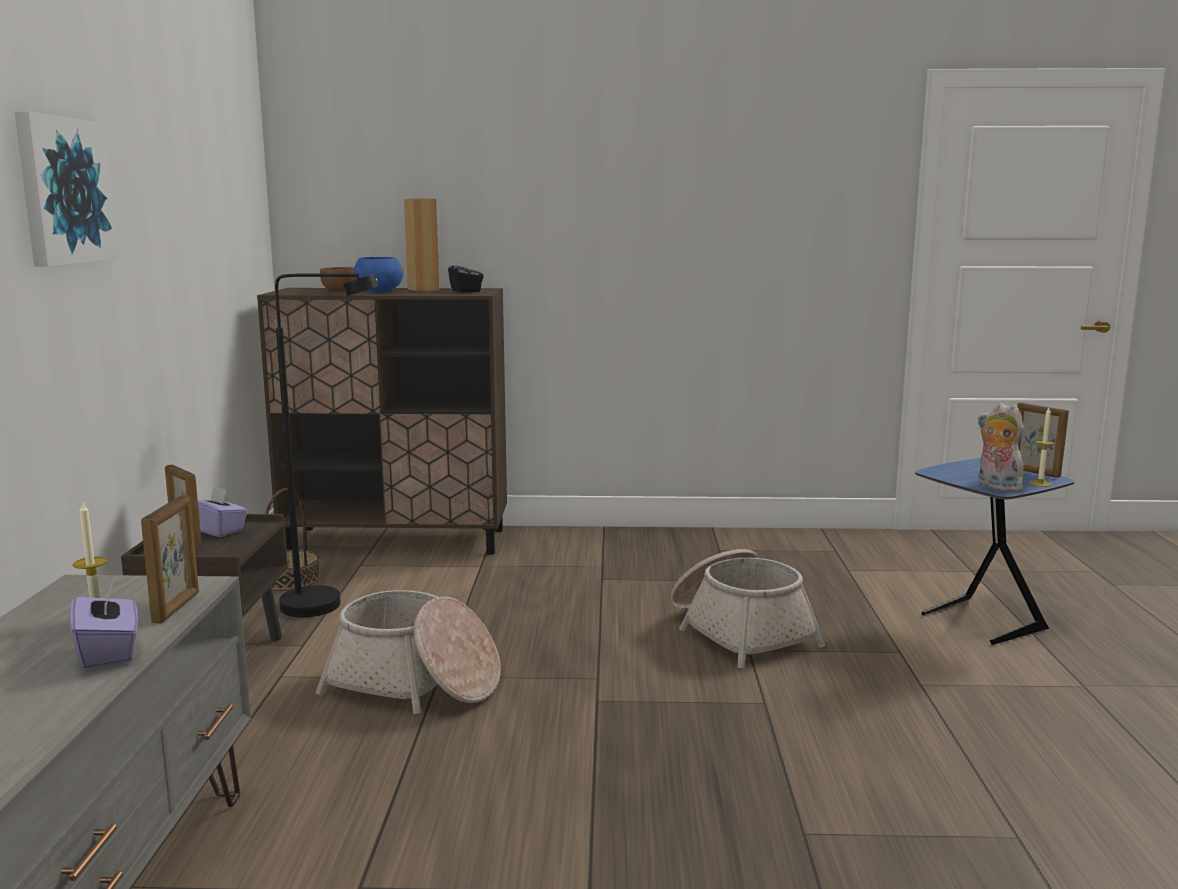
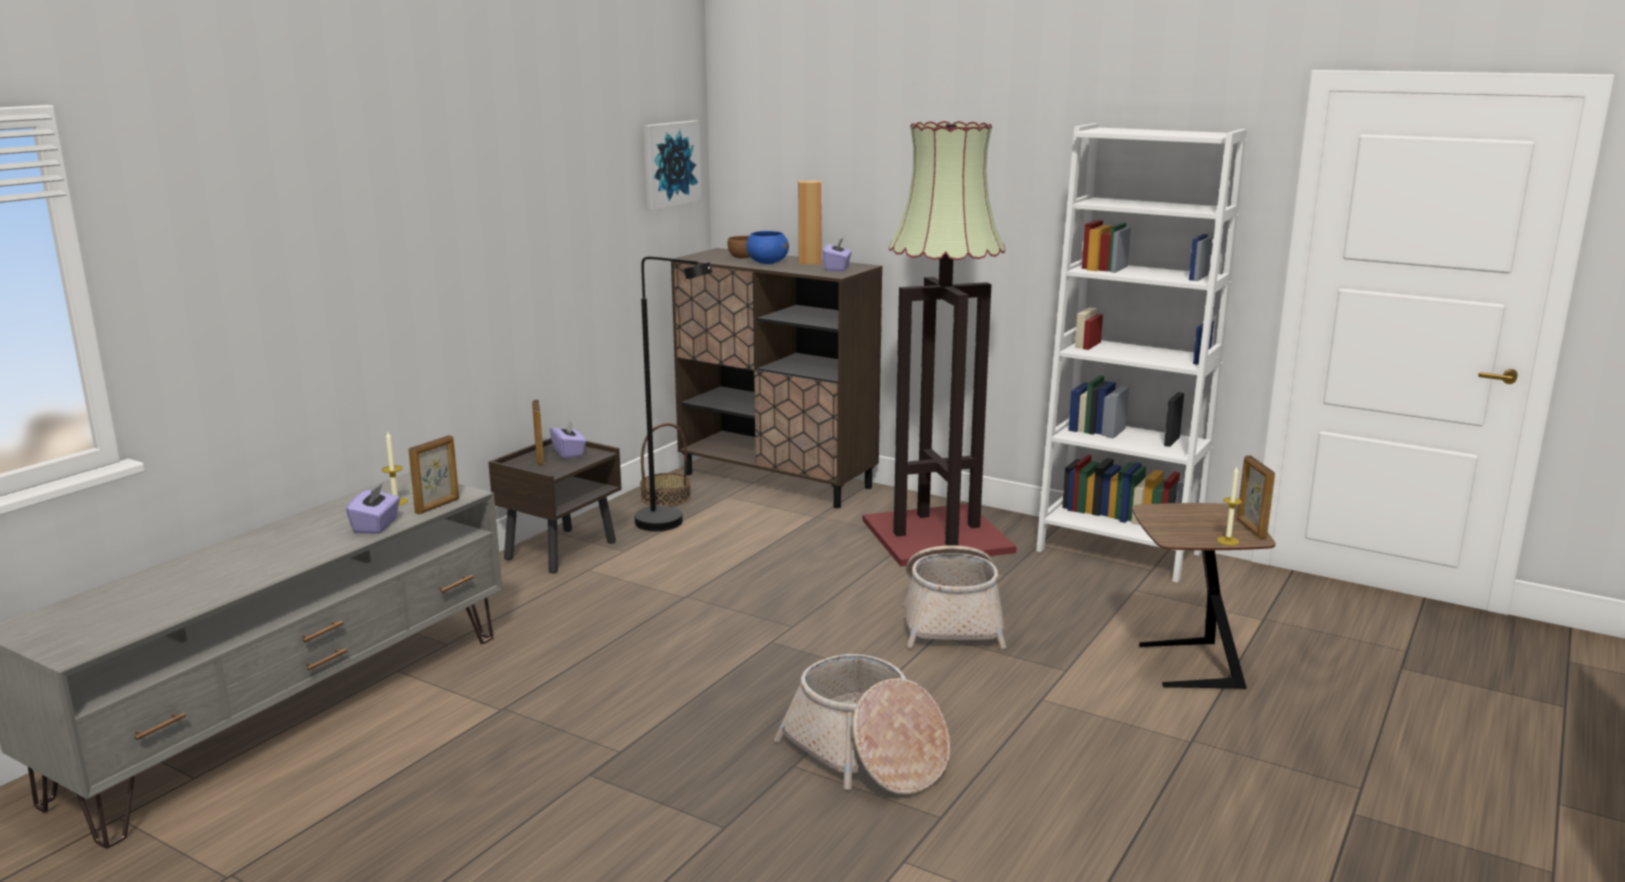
camera: 30 degrees right, 5 degrees up
picture [14,111,119,267] -> picture moved to [644,120,702,210]
basket [316,590,501,714] -> basket moved to [774,654,950,795]
black tissue box [448,257,484,292] -> purple tissue box [823,237,852,272]
blue side table [915,458,1075,645] -> brown side table [1132,503,1276,689]
plush toy [977,403,1027,492] -> none
none -> floor lamp [863,121,1016,566]
none -> white bookcase [1036,123,1247,583]

